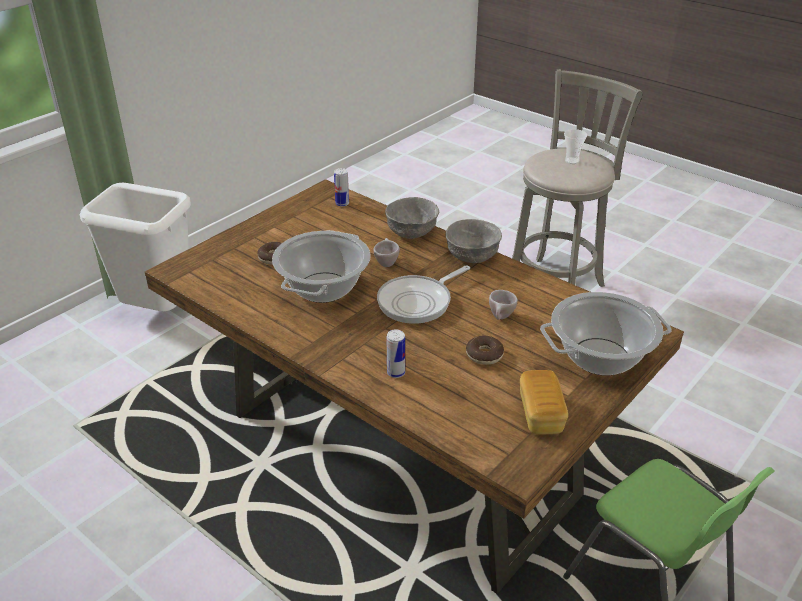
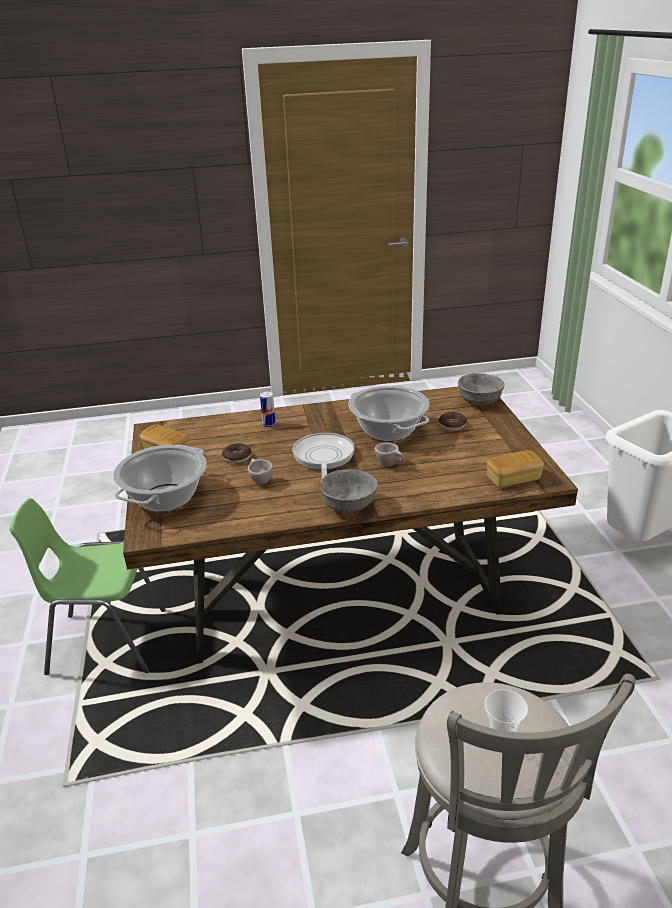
camera: 130 degrees right, 5 degrees down
can [334,168,349,207] -> bread [487,450,544,488]
grey bowl [385,197,439,239] -> grey bowl moved to [458,373,504,405]

